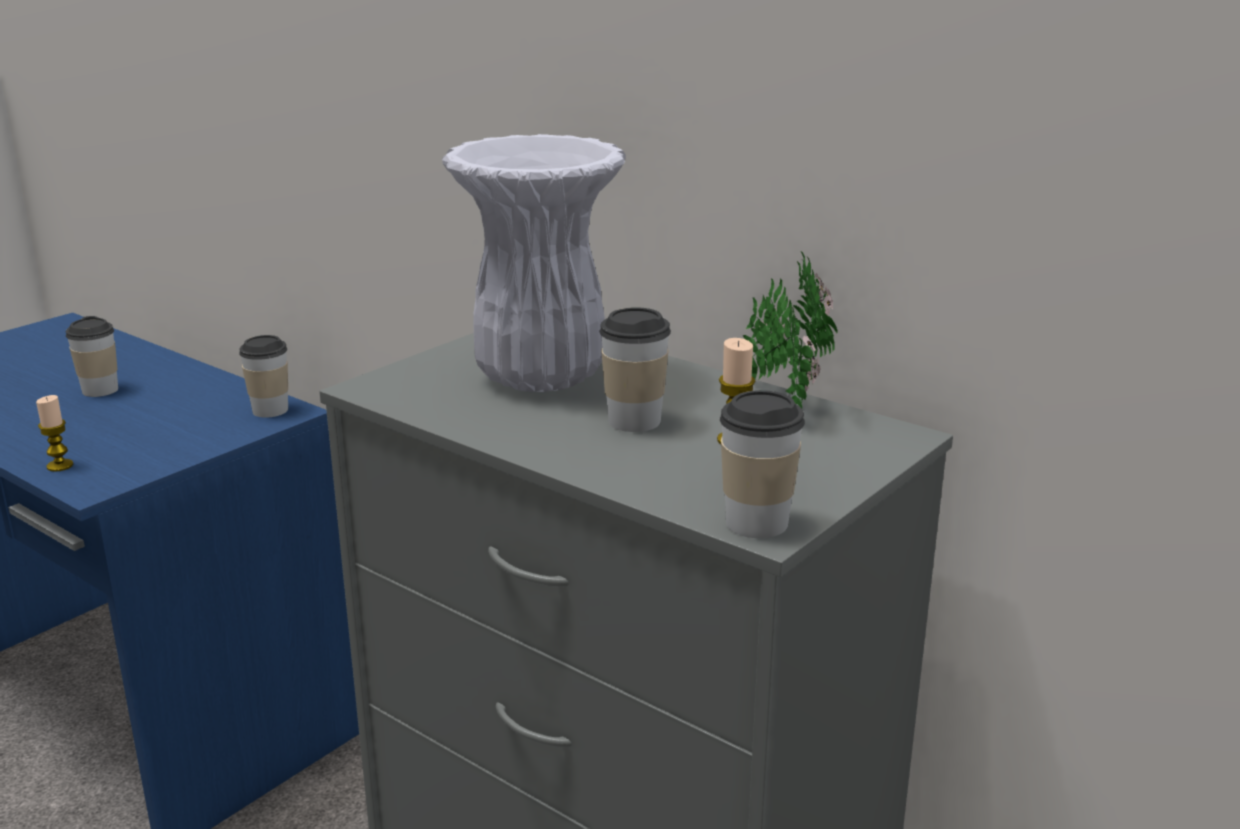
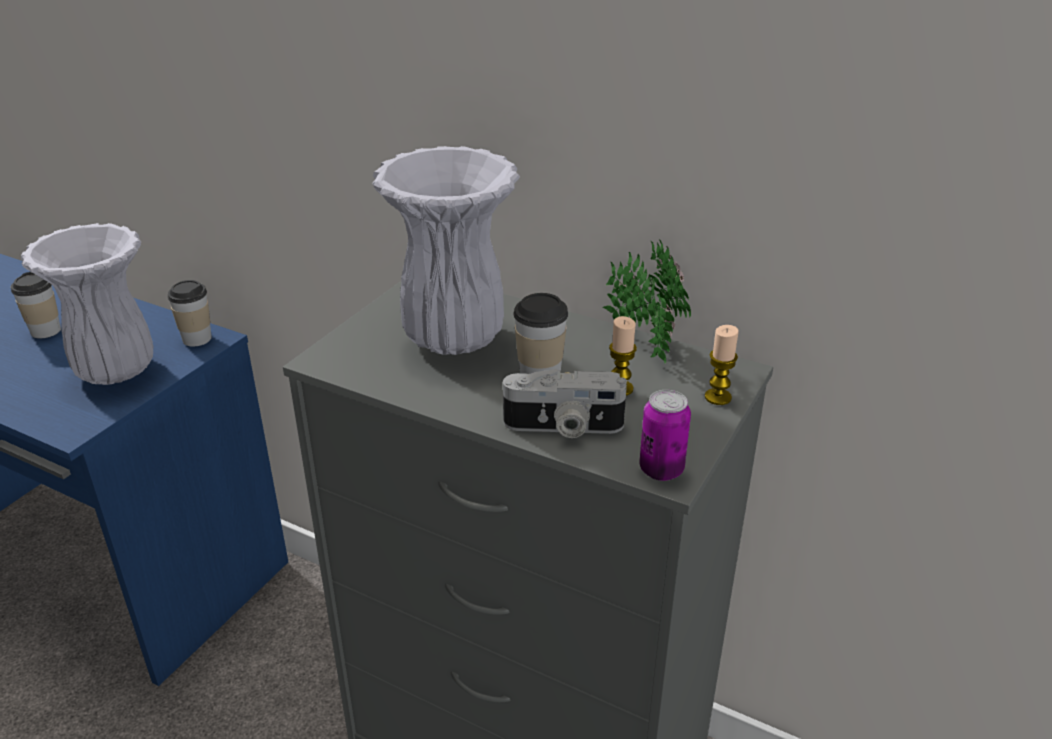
camera: 10 degrees left, 10 degrees up
candle [36,395,73,472] -> candle moved to [705,325,739,405]
cup [720,390,805,538] -> can [639,390,691,481]
none -> white vase [21,223,153,385]
none -> camera [503,369,627,438]

